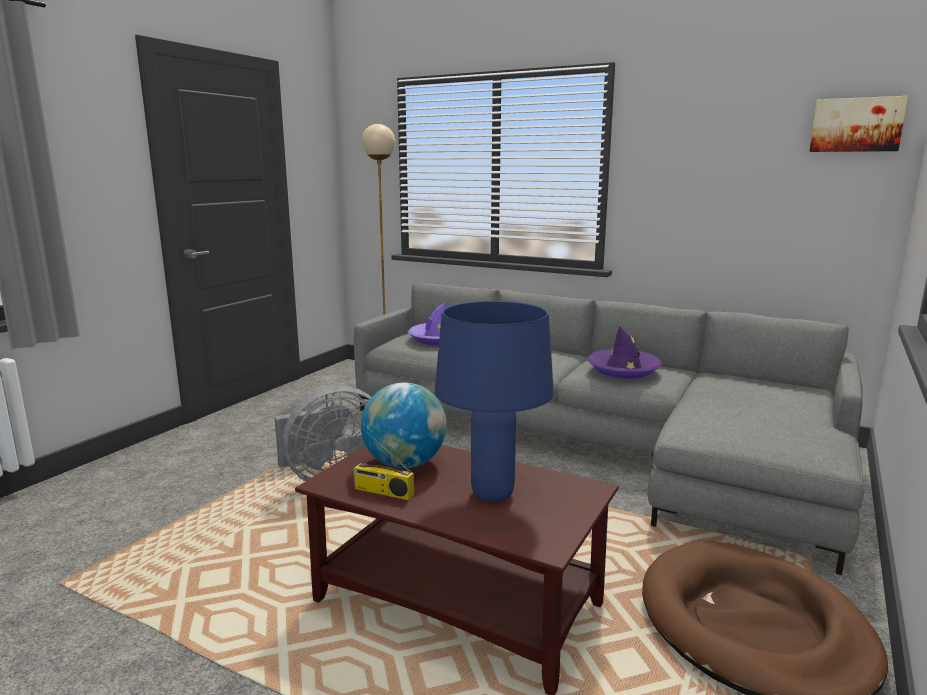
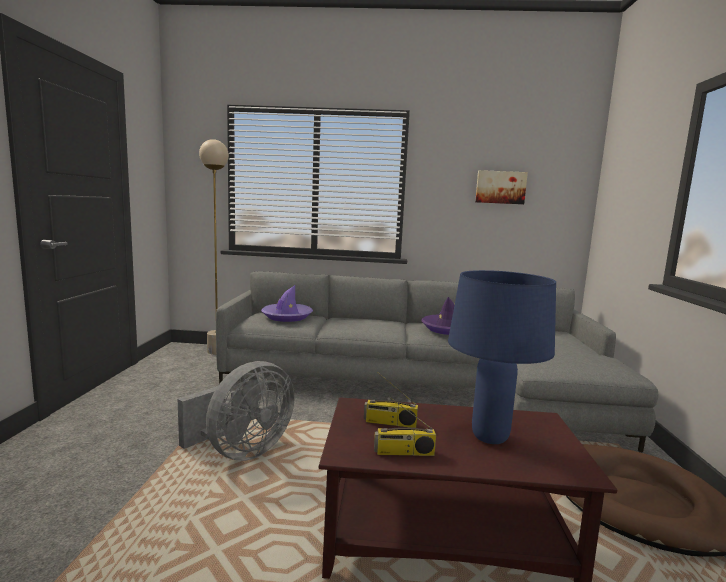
camera: 25 degrees left, 5 degrees down
globe [361,382,447,469] -> radio [364,372,418,428]
picture [809,96,908,152] -> picture moved to [475,170,528,204]

